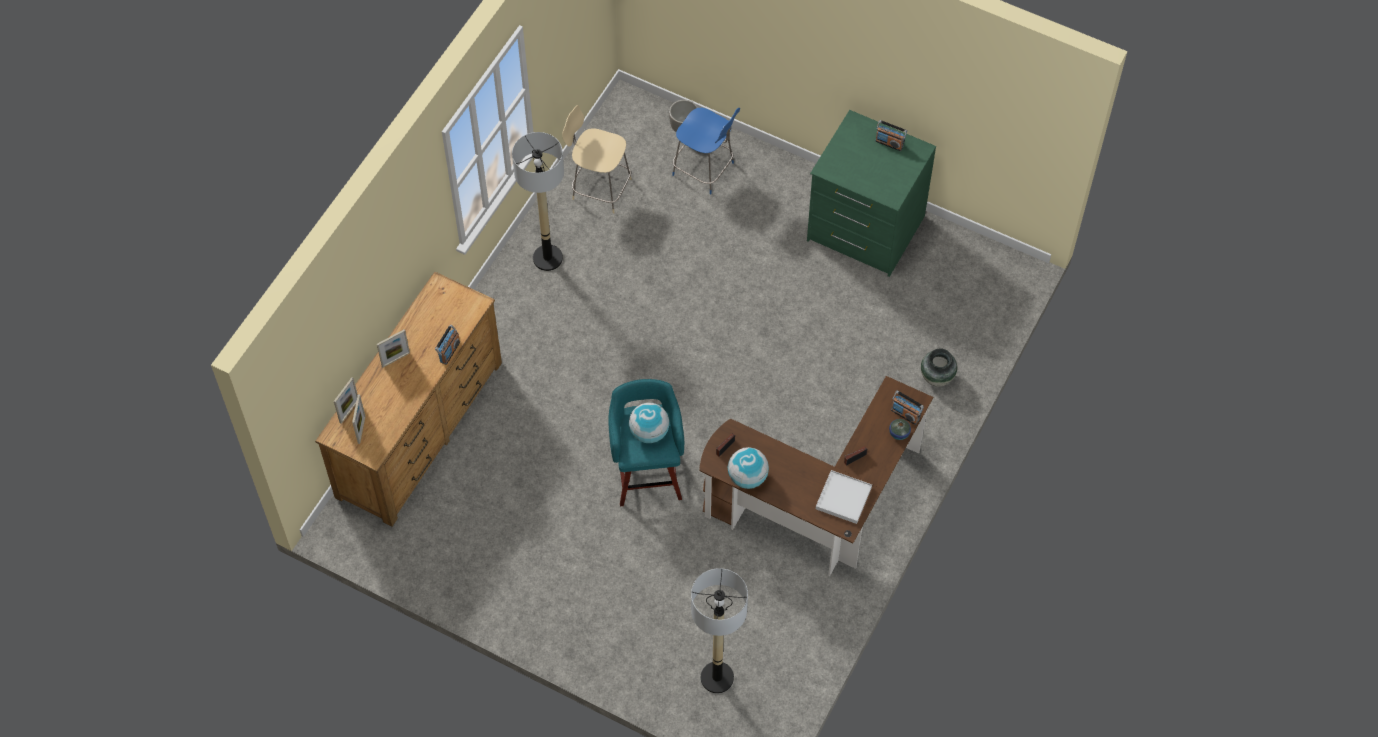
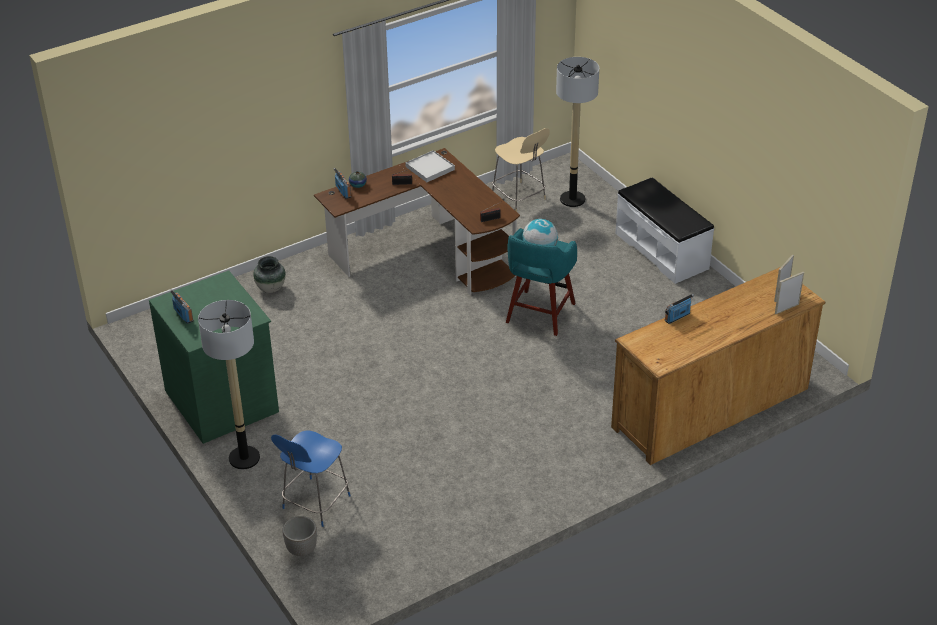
camera: 150 degrees left, 20 degrees down
picture frame [377,329,410,367] -> none
floor lamp [512,132,564,271] -> floor lamp moved to [198,300,260,469]
beige chair [562,105,632,214] -> beige chair moved to [492,128,550,212]
blue chair [672,108,740,194] -> blue chair turned 120 degrees counterclockwise [271,431,351,527]
globe [728,447,769,489] -> none
none -> white bench [615,177,714,284]

